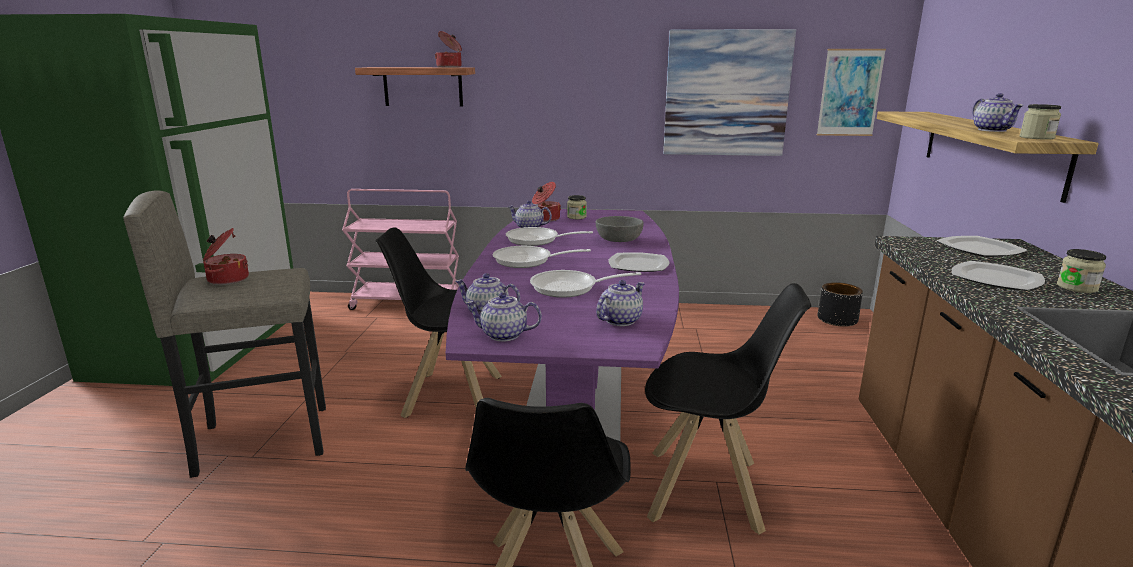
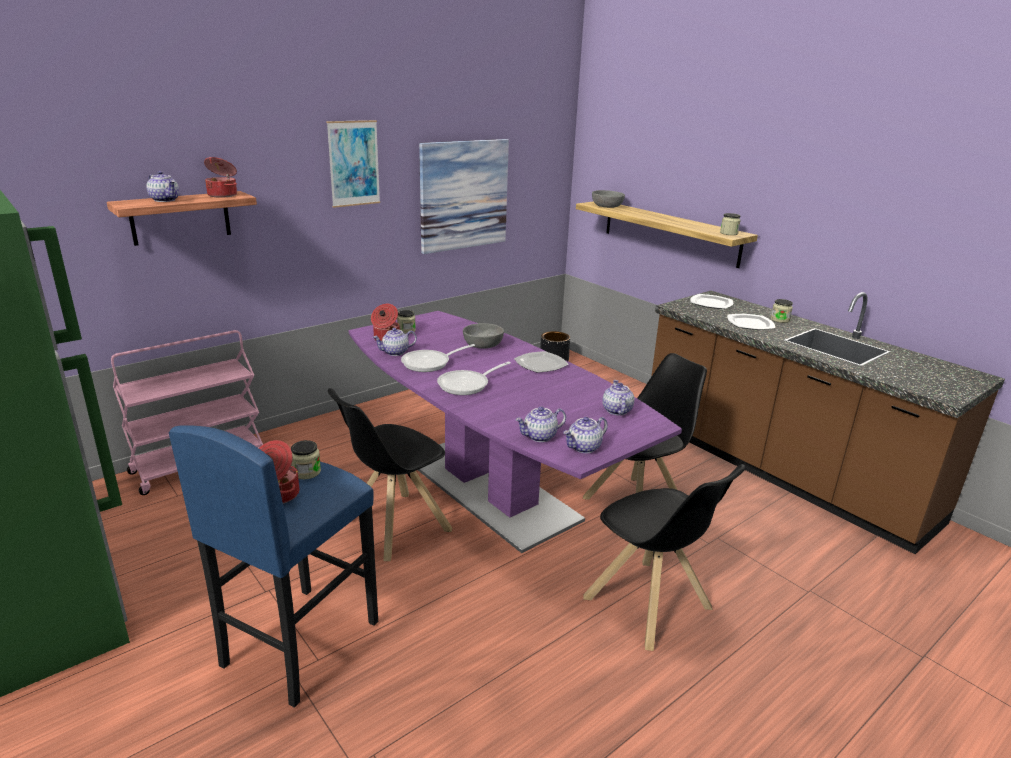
camera: 45 degrees left, 5 degrees up
grey stool [123,190,326,478] -> blue stool [169,425,378,708]
frying pan [530,270,641,298] -> none
picture [817,49,886,136] -> picture moved to [326,120,380,208]
teapot [972,93,1024,132] -> teapot moved to [146,171,179,202]
none -> jar [291,440,321,479]
none -> grey bowl [592,190,625,208]

